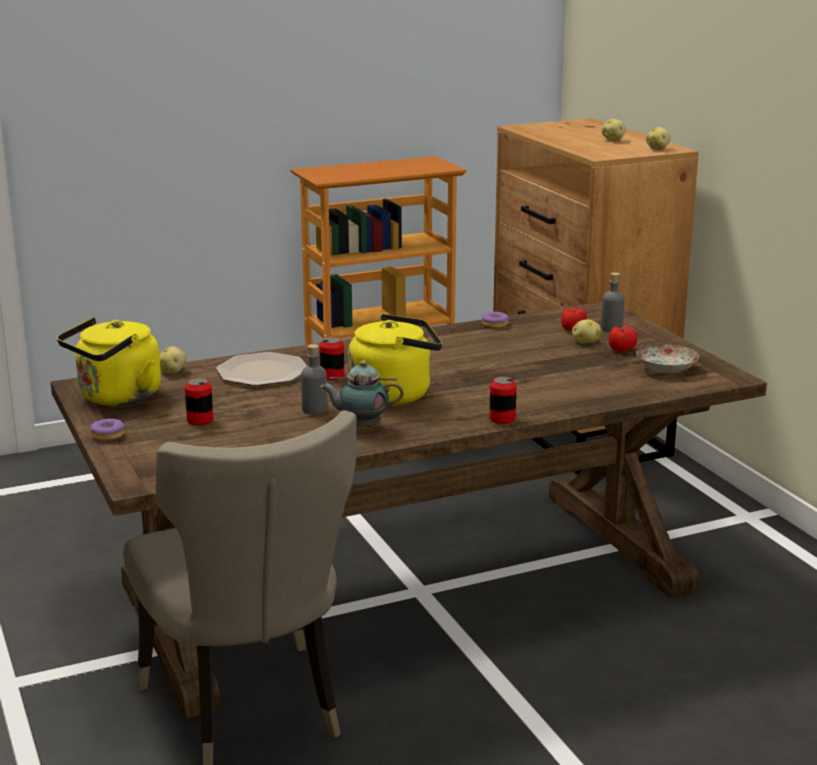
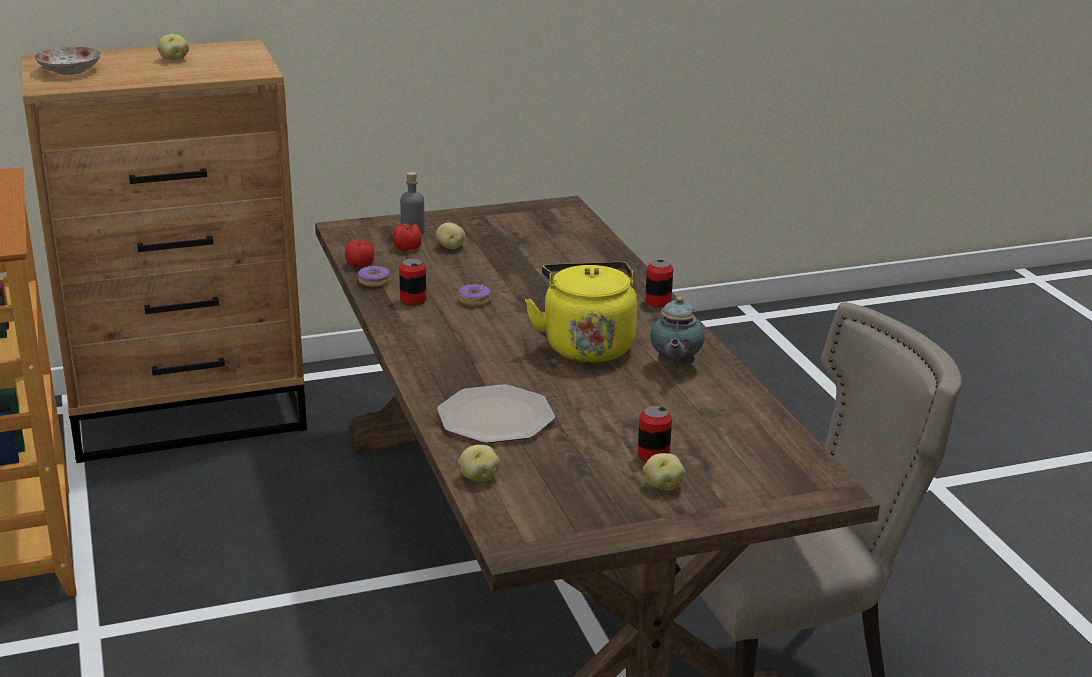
camera: 85 degrees left, 5 degrees up
yellow kettle [57,317,161,406] -> none
donut [90,419,125,441] -> donut moved to [457,283,491,306]
grey bottle [301,344,328,415] -> none
can [319,337,344,380] -> can moved to [399,258,426,306]
tomato [608,326,637,352] -> tomato moved to [345,239,374,267]
plate [636,344,699,374] -> plate moved to [35,47,101,75]
potato [646,127,671,150] -> potato moved to [643,453,685,490]

